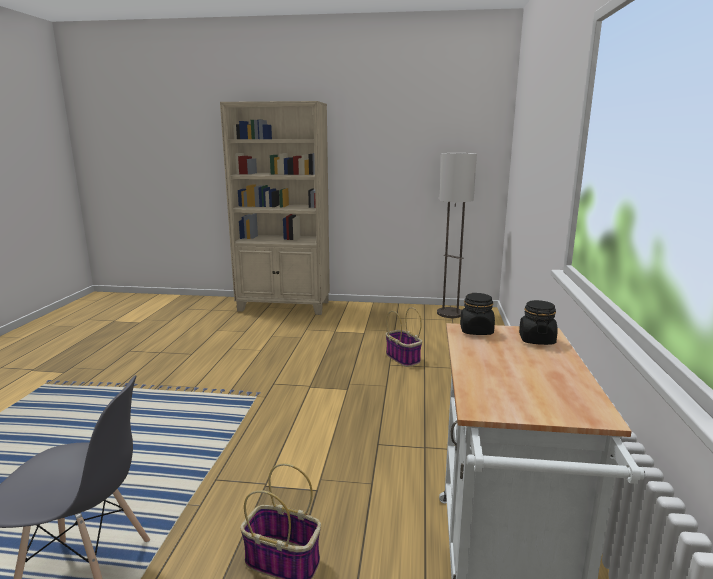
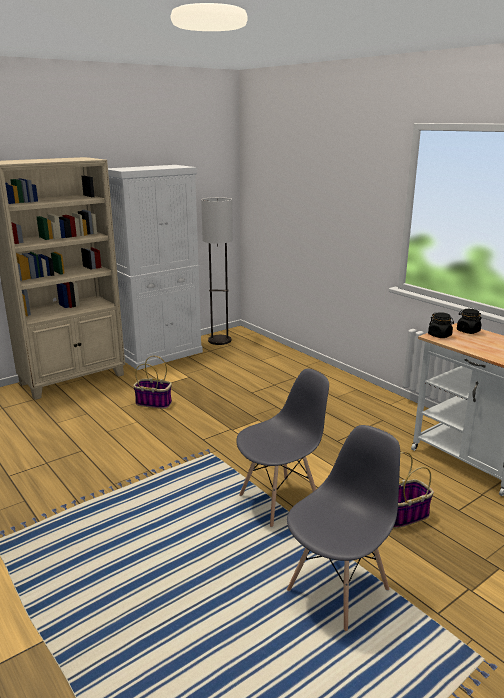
camera: 45 degrees left, 5 degrees up
basket [386,307,422,367] -> basket moved to [133,356,172,409]
none -> white cabinet [108,165,203,370]
none -> grey chair [236,369,329,527]

